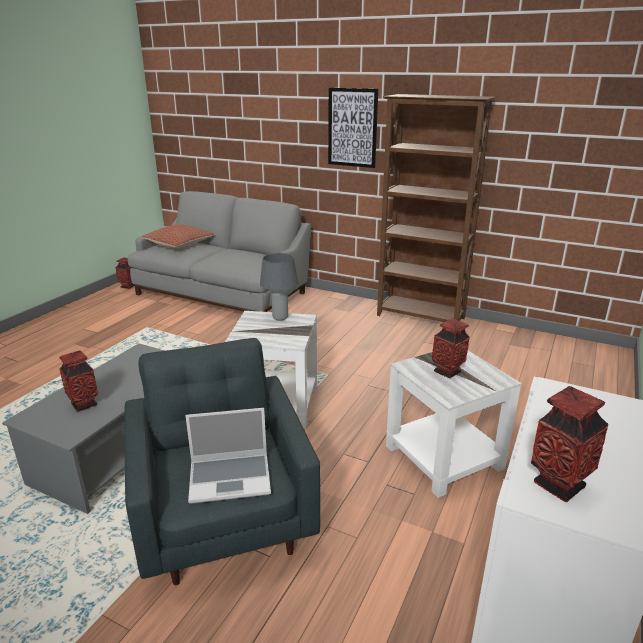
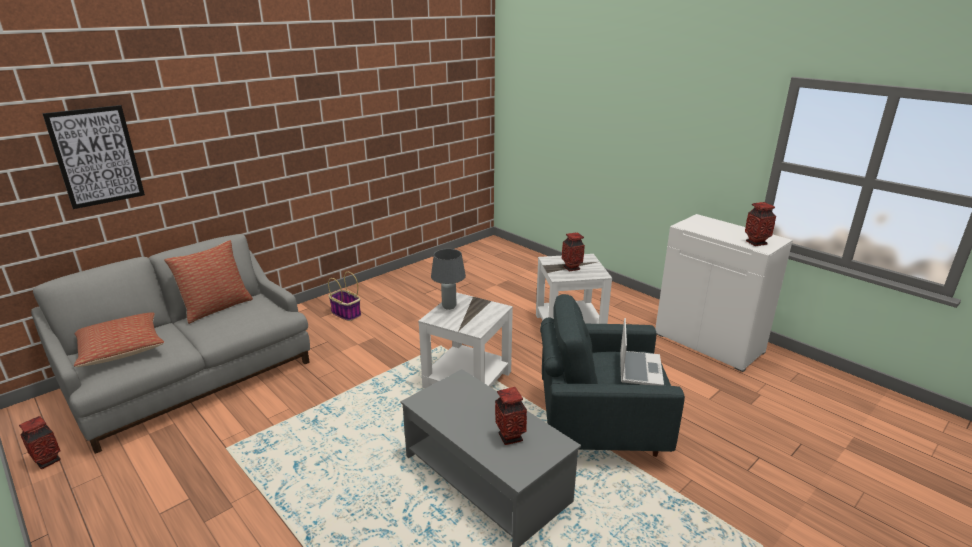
camera: 70 degrees left, 0 degrees up
picture [328,88,378,168] -> picture moved to [42,105,145,209]
brown bookcase [377,94,496,322] -> none
none -> pillow [164,240,253,324]
none -> basket [328,272,361,321]

